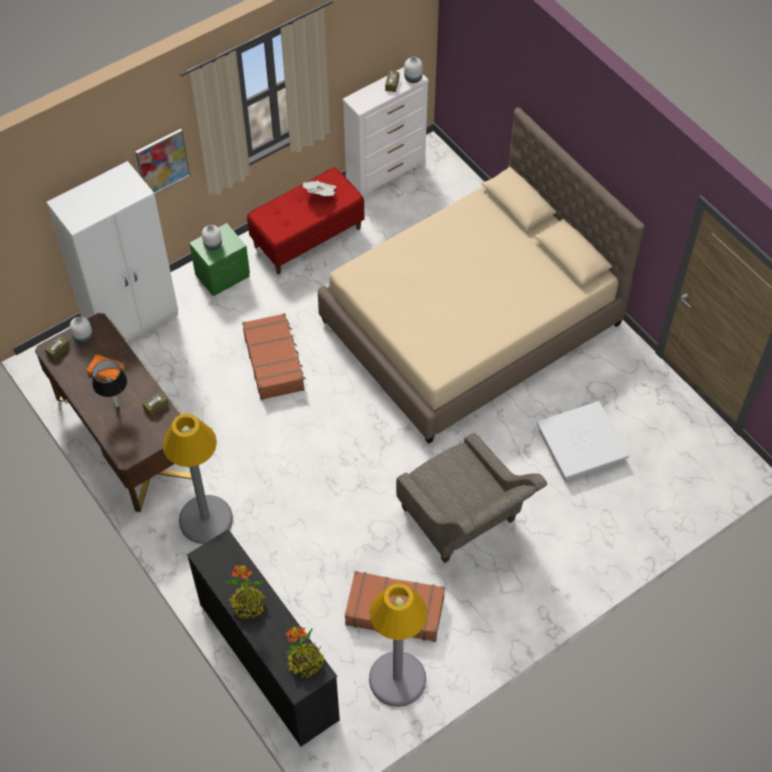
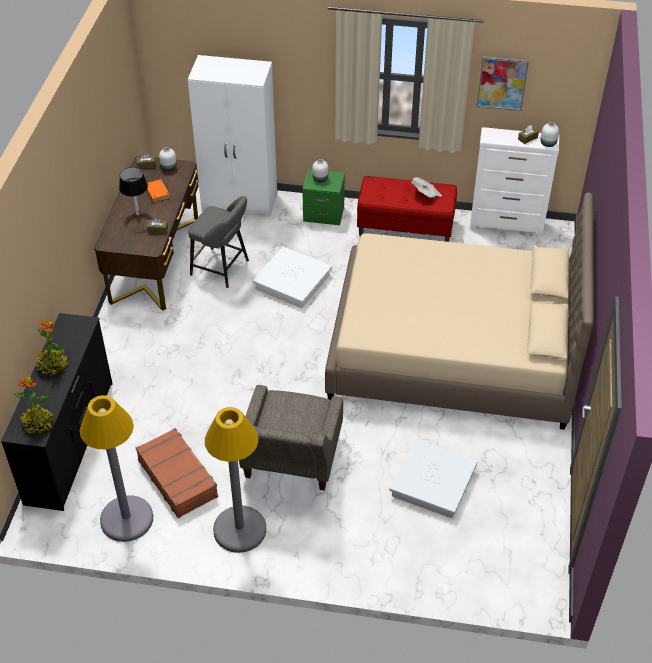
camera: 45 degrees right, 10 degrees down
picture [135,129,190,194] -> picture moved to [477,56,529,111]
grey floor lamp [163,413,233,544] -> grey floor lamp moved to [205,407,266,553]
brown suitcase [242,313,306,400] -> white storage box [252,246,332,308]
none -> grey stool [189,196,249,288]

